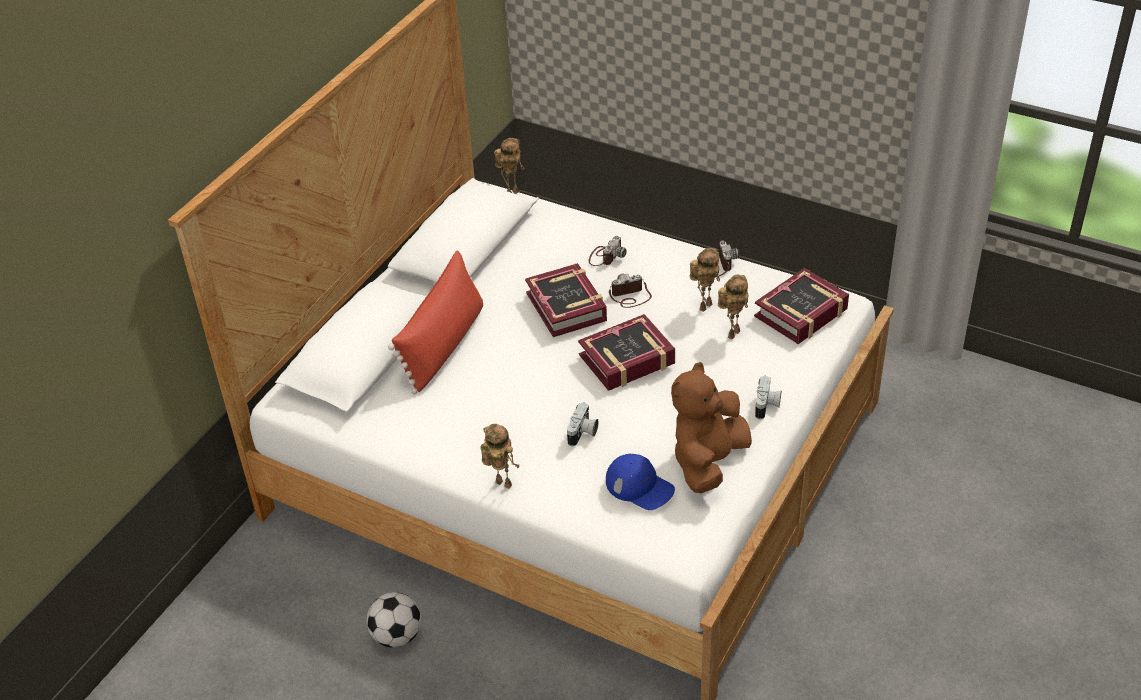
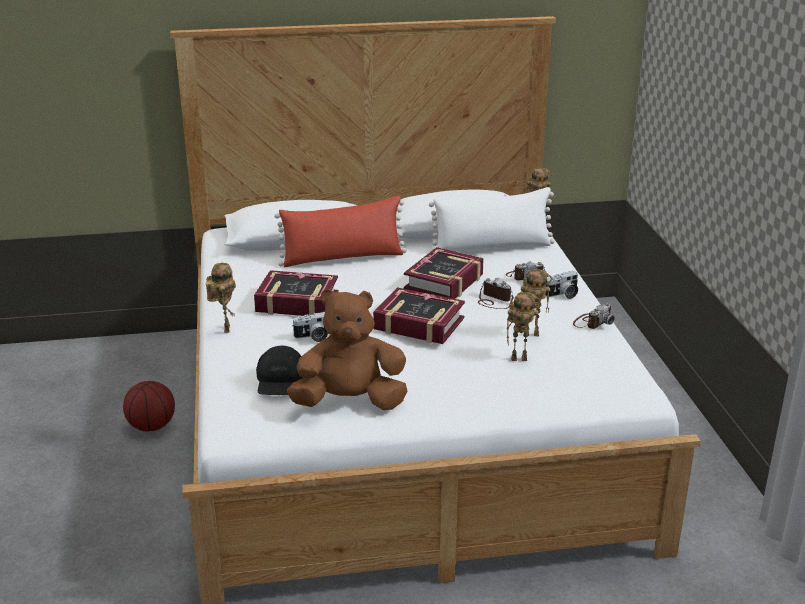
camera: 50 degrees right, 15 degrees down
football [367,592,421,648] -> basketball [123,381,175,432]
blue cap [606,454,675,510] -> black cap [256,346,303,395]
book [754,268,849,344] -> book moved to [254,270,338,316]
camera [755,376,781,419] -> camera moved to [546,271,578,299]
none -> white pillow [429,187,555,252]

